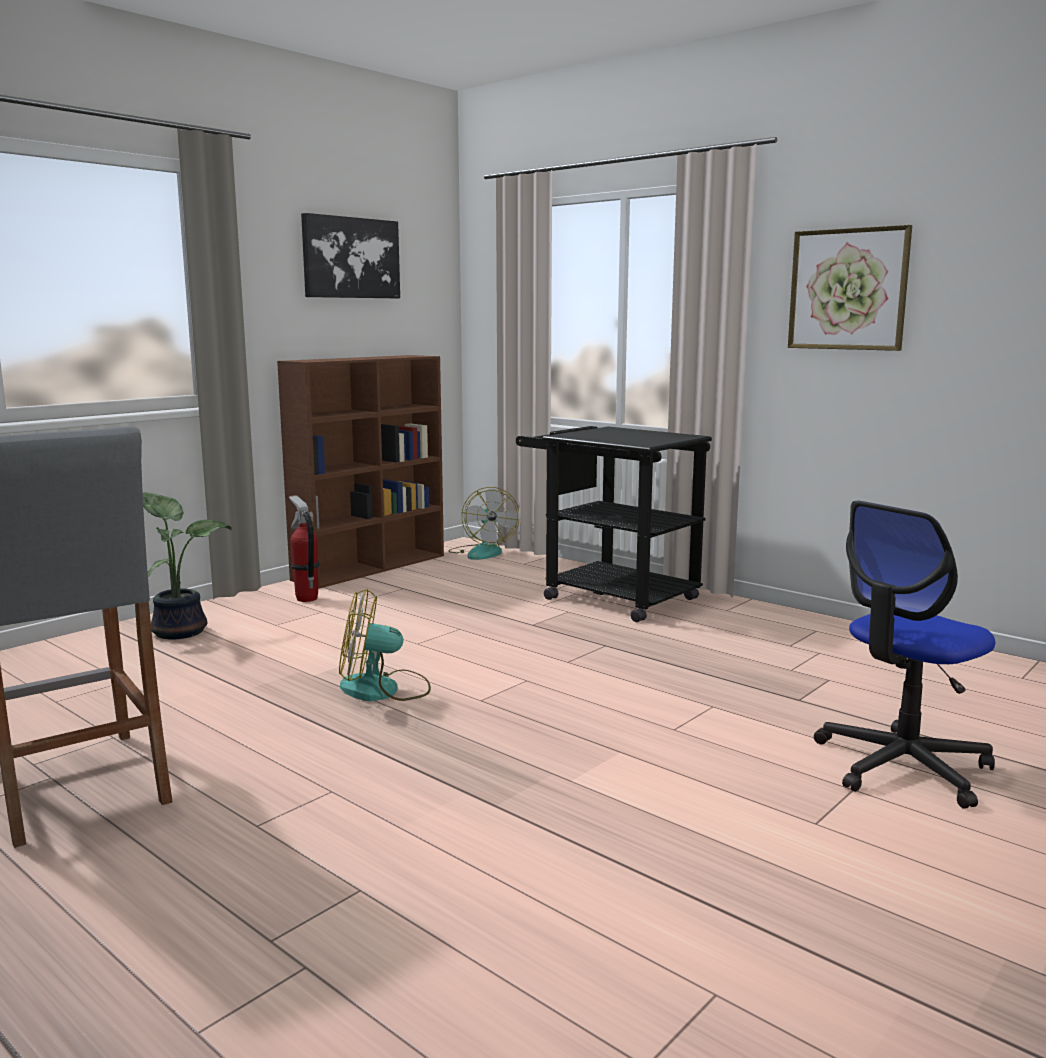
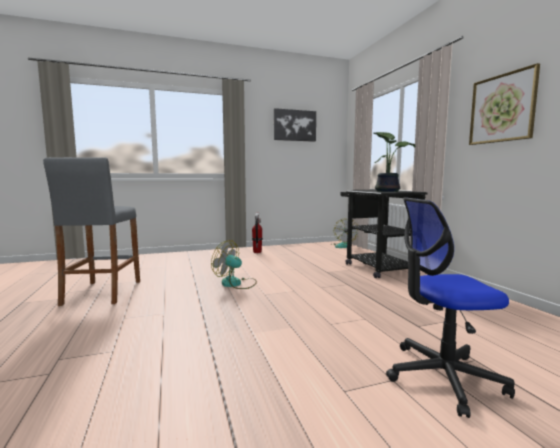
camera: 30 degrees right, 5 degrees down
potted plant [143,492,232,639] -> potted plant moved to [374,132,416,192]
brown bookcase [277,355,444,589] -> none

